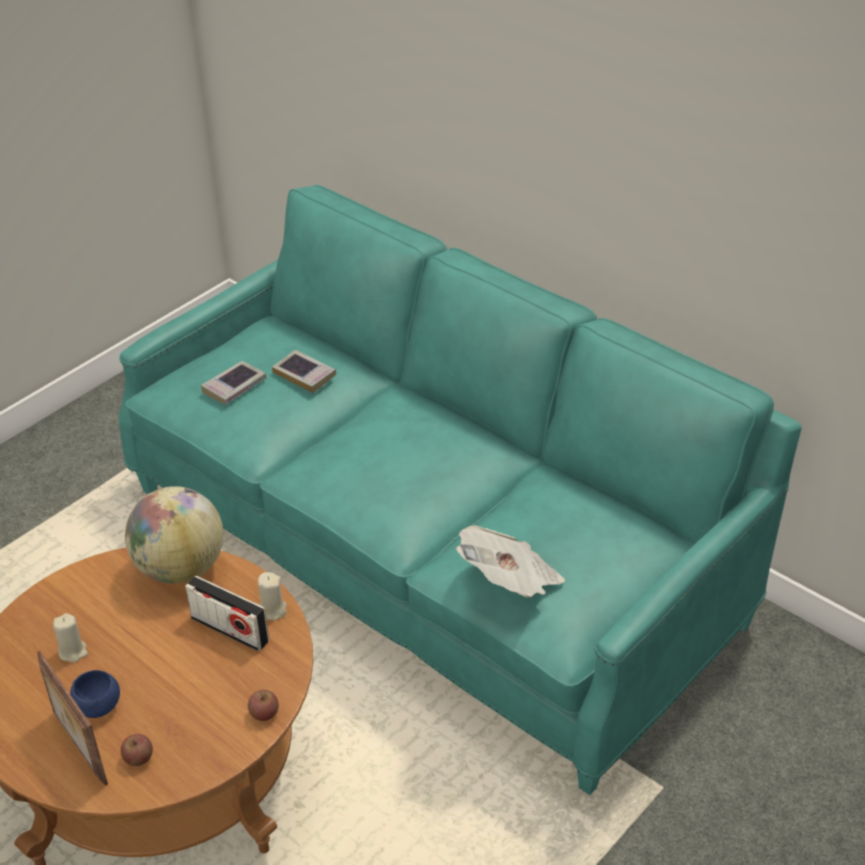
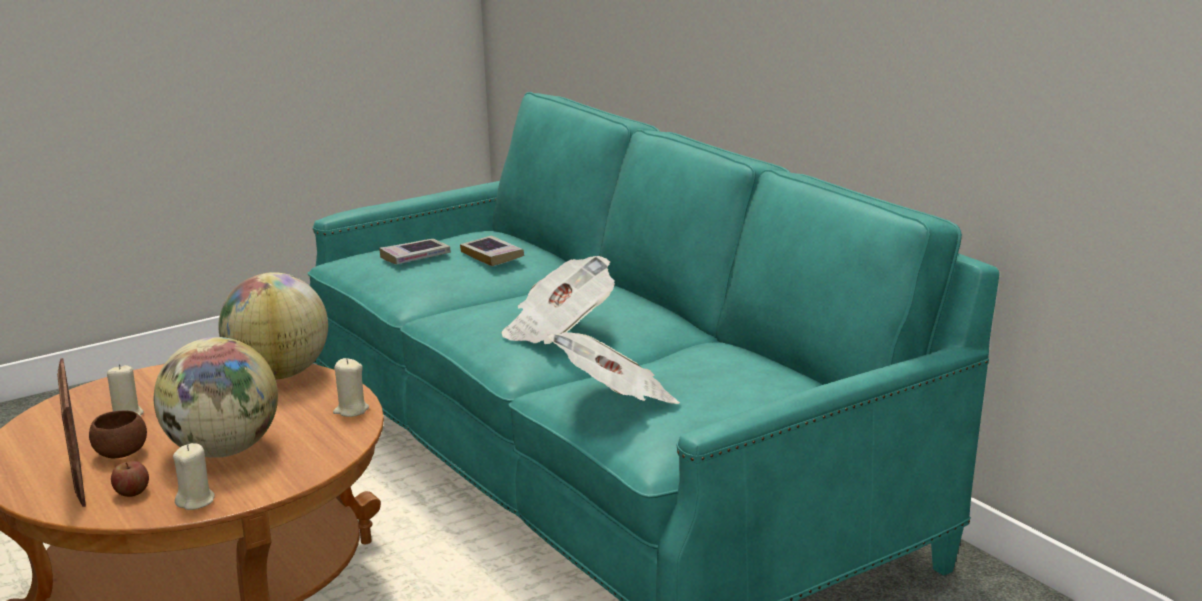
camera: 15 degrees right, 20 degrees down
blue bowl [70,670,120,718] -> brown bowl [89,410,147,458]
radio [185,576,269,651] -> none
apple [248,690,279,721] -> none
none -> globe [154,337,278,458]
none -> beige candle [173,443,215,510]
none -> newspaper [501,256,615,344]

